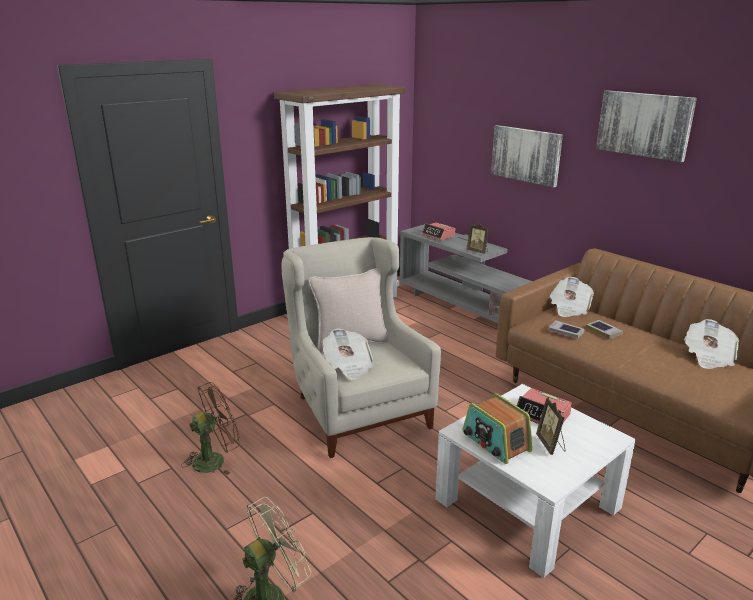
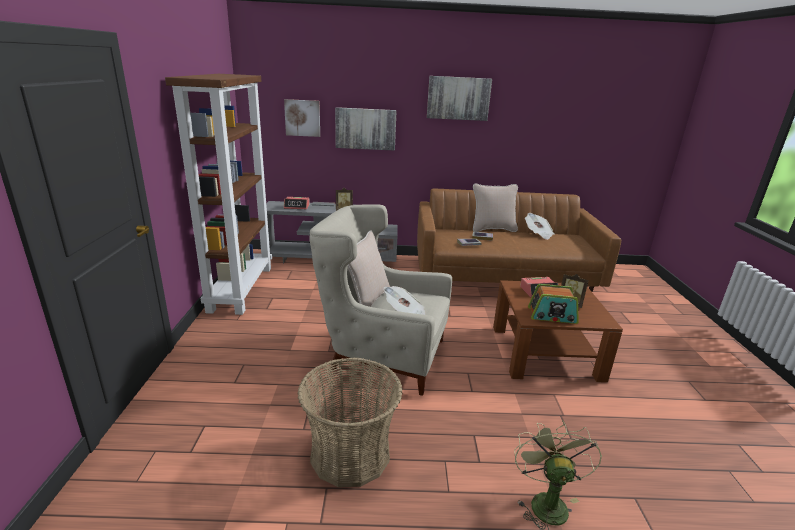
camera: 50 degrees left, 0 degrees up
brown fan [181,382,240,475] -> basket [297,357,403,487]
white coffee table [436,384,636,578] -> brown coffee table [493,280,623,382]
newspaper [550,277,594,317] -> none
none -> picture [284,99,320,137]
none -> beige pillow [473,184,518,232]

